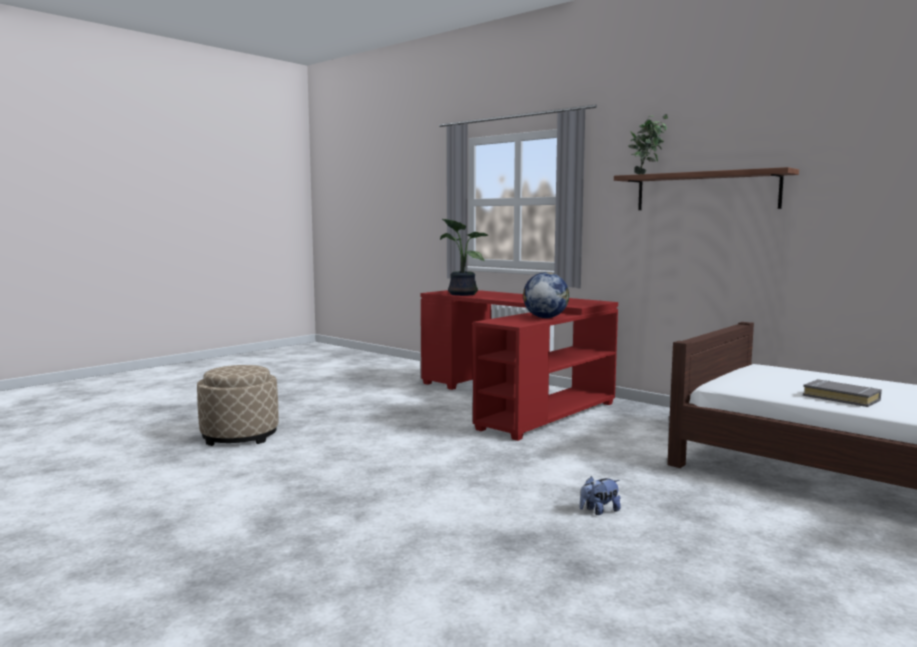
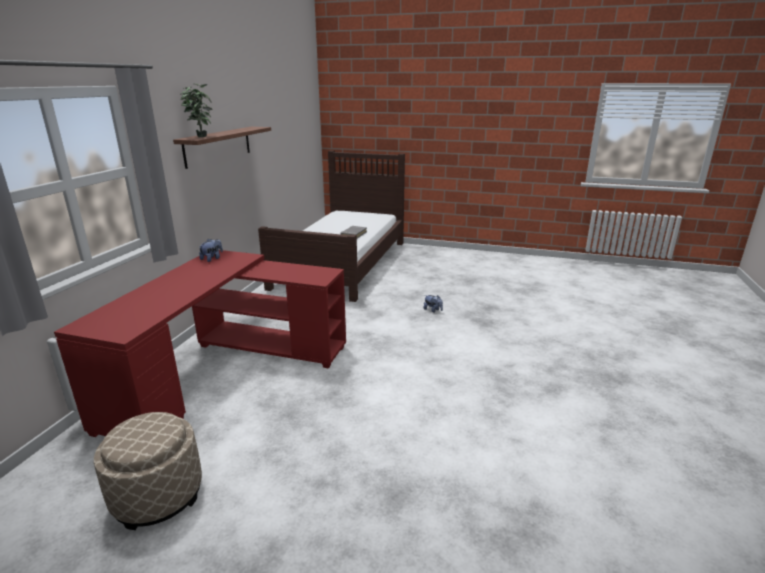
camera: 115 degrees left, 15 degrees up
beige ottoman [197,365,278,446] -> beige ottoman moved to [94,412,202,530]
potted plant [440,219,488,296] -> none
globe [523,272,569,318] -> none
none -> plush toy [199,239,223,262]

